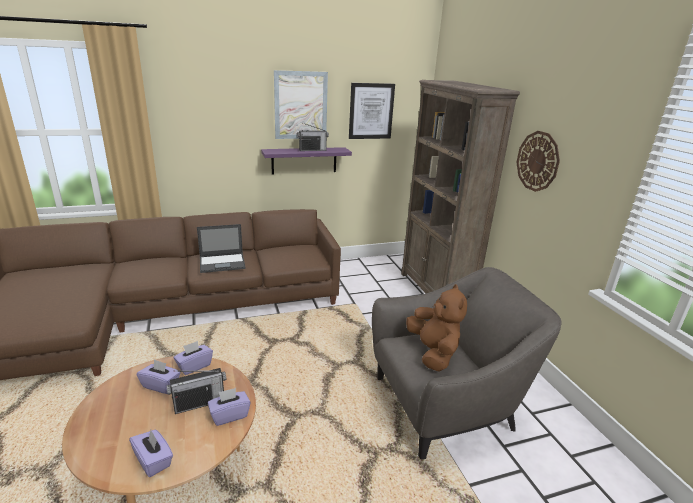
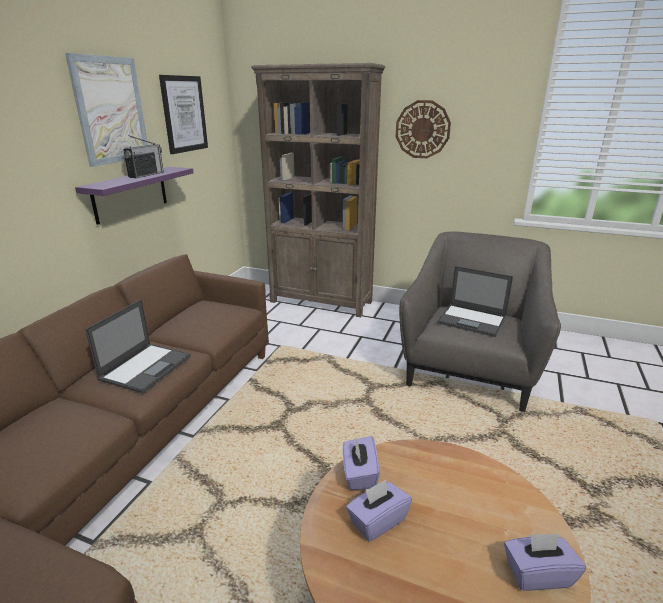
camera: 50 degrees left, 0 degrees up
radio [166,368,227,414] -> none
purple tissue box [208,388,250,426] -> none
brown plush toy [406,284,467,372] -> laptop [437,266,513,337]

